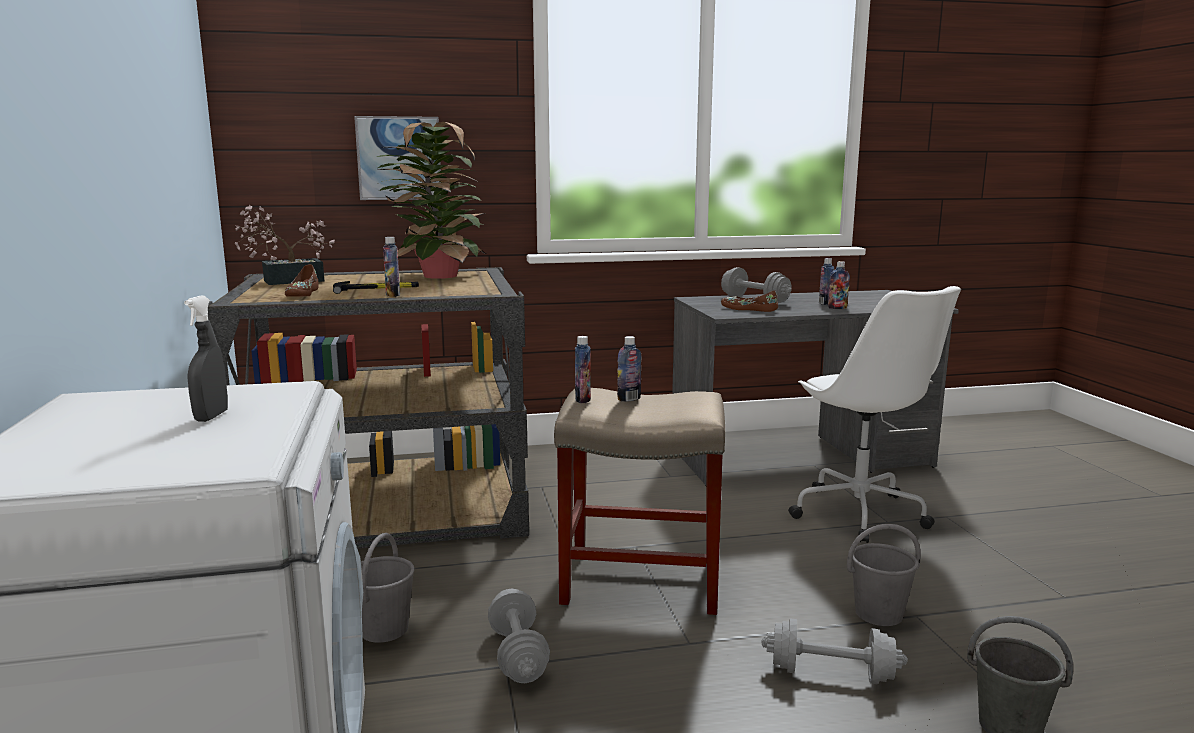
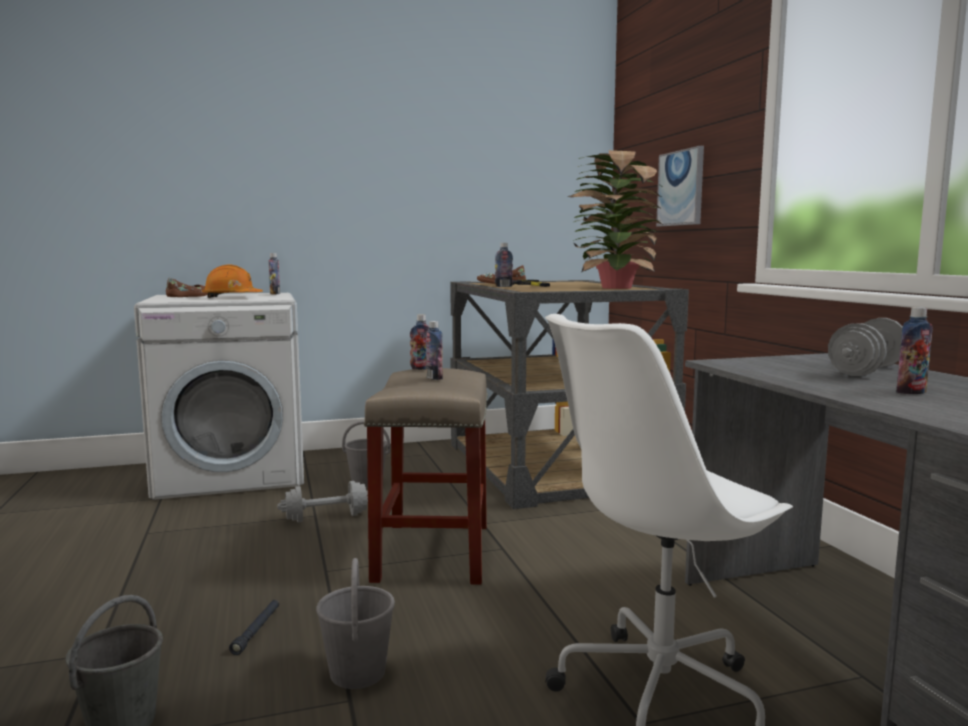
camera: 85 degrees right, 5 degrees down
grey spray bottle [184,296,228,422] -> orange hard hat [202,265,263,298]
potted plant [235,205,335,285] -> none
brown shoe [721,290,778,312] -> brown shoe moved to [166,278,209,297]
grey dumbbell [761,618,907,684] -> black flashlight [229,600,279,655]
bottle [828,261,850,309] -> bottle moved to [268,253,280,295]

